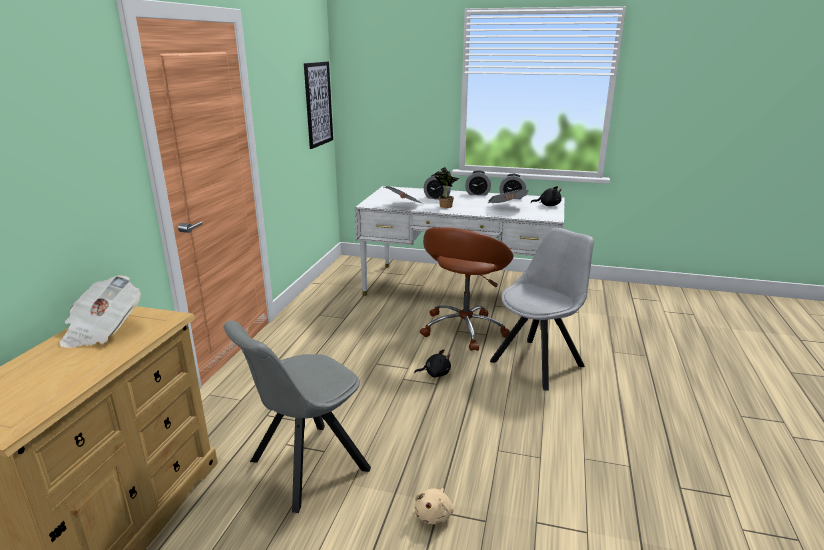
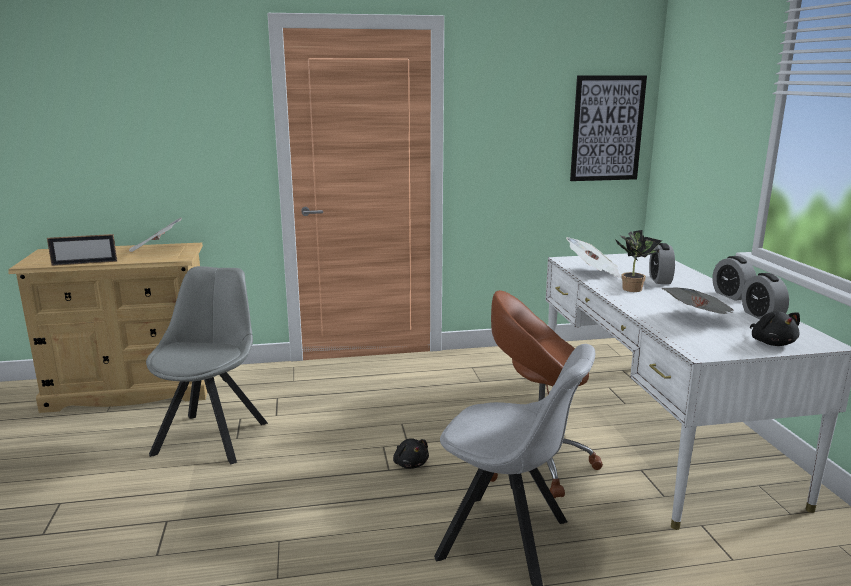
camera: 65 degrees right, 5 degrees down
grey chair [224,321,371,513] -> grey chair turned 75 degrees clockwise [146,266,268,464]
beige plush toy [414,488,454,525] -> none
none -> picture frame [47,234,117,266]

